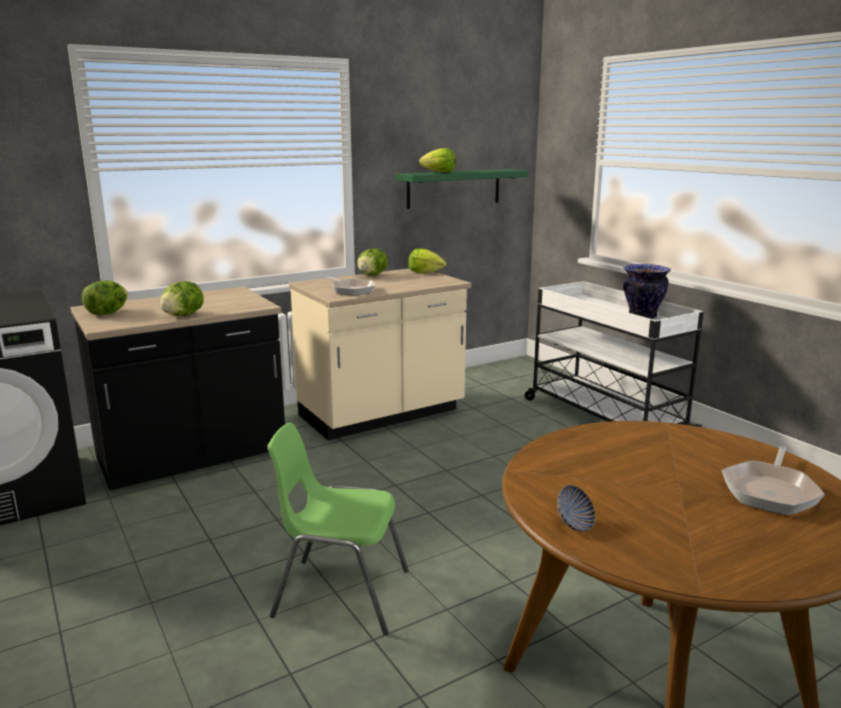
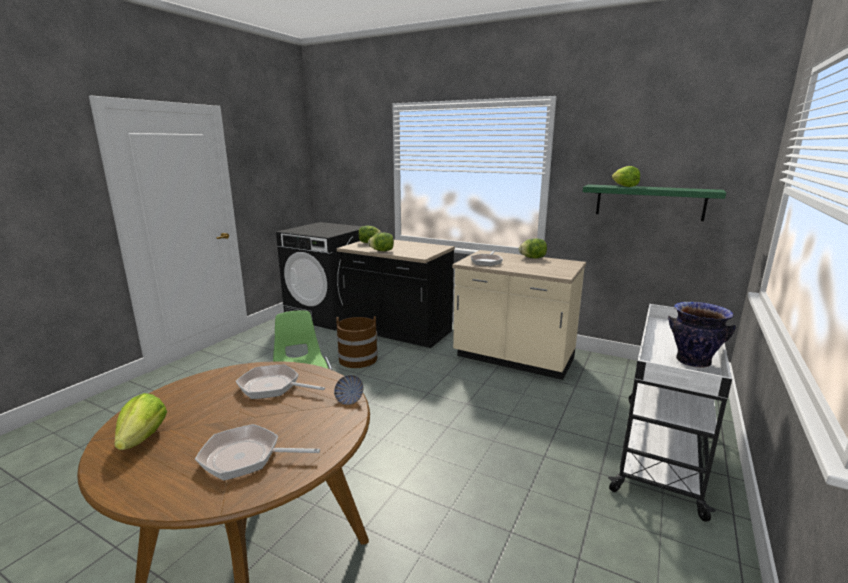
camera: 60 degrees right, 0 degrees up
lettuce [408,248,446,274] -> lettuce moved to [114,393,167,450]
bowl [557,485,595,532] -> bowl moved to [334,375,363,405]
none -> frying pan [236,364,325,399]
none -> brown bucket [336,316,378,368]

